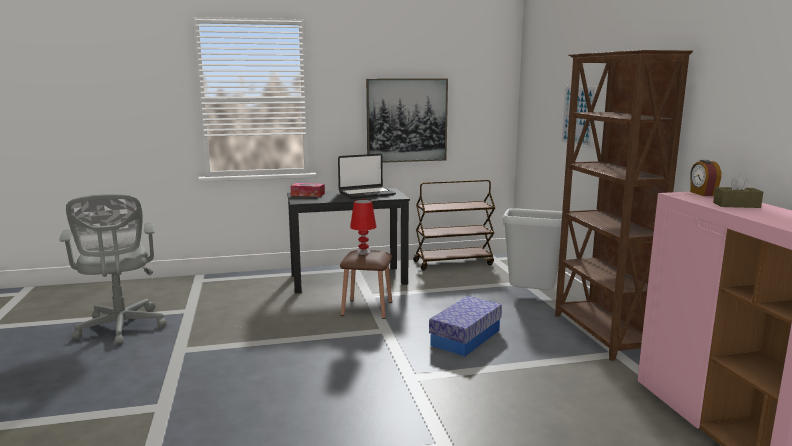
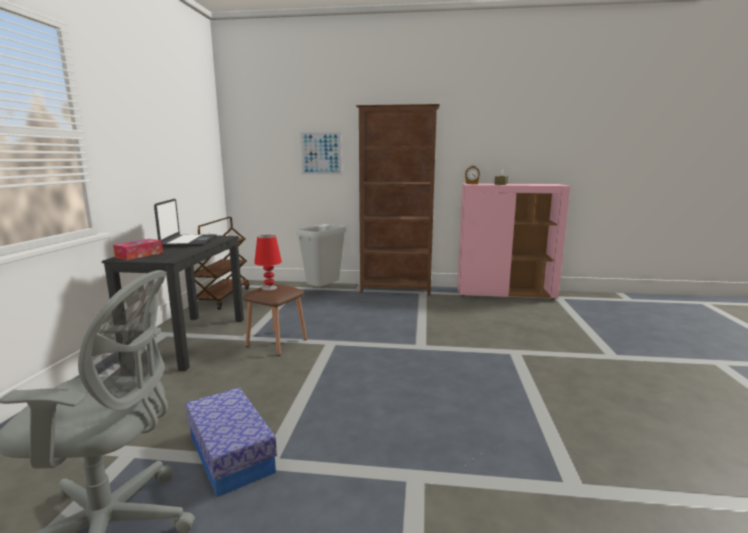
camera: 70 degrees left, 0 degrees up
picture [366,78,448,163] -> none
storage box [429,296,502,356] -> storage box moved to [186,387,277,497]

